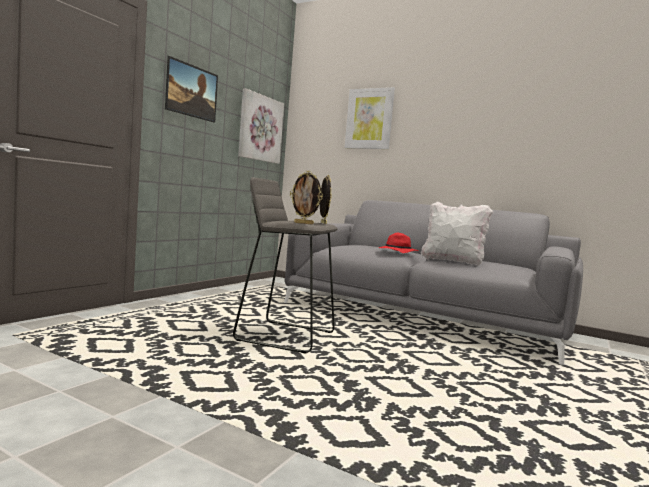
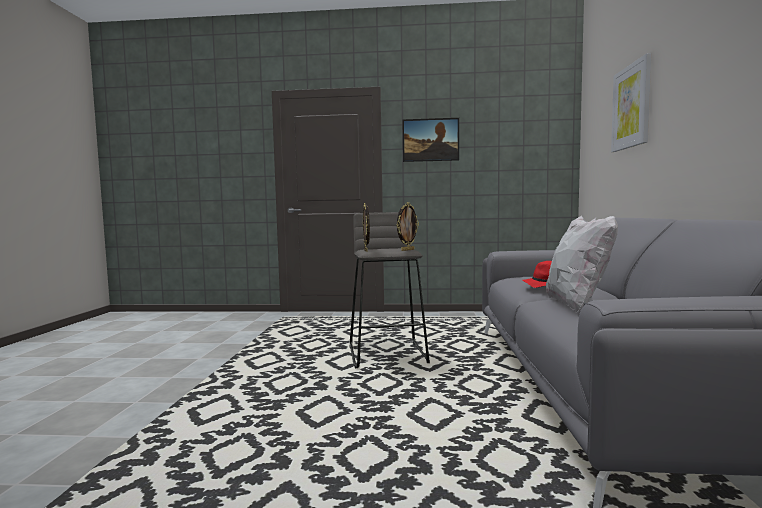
camera: 65 degrees right, 0 degrees up
picture [238,88,284,164] -> none

